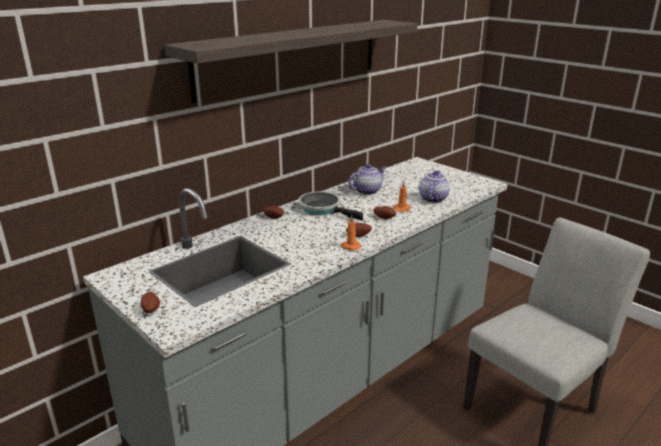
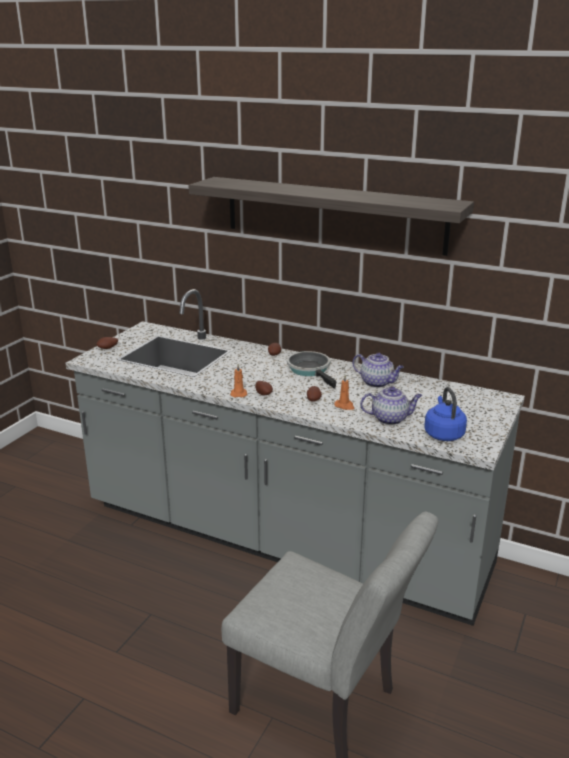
camera: 70 degrees right, 0 degrees up
frying pan [298,191,363,221] -> frying pan turned 45 degrees counterclockwise [287,351,336,389]
none -> blue kettle [424,387,467,441]

